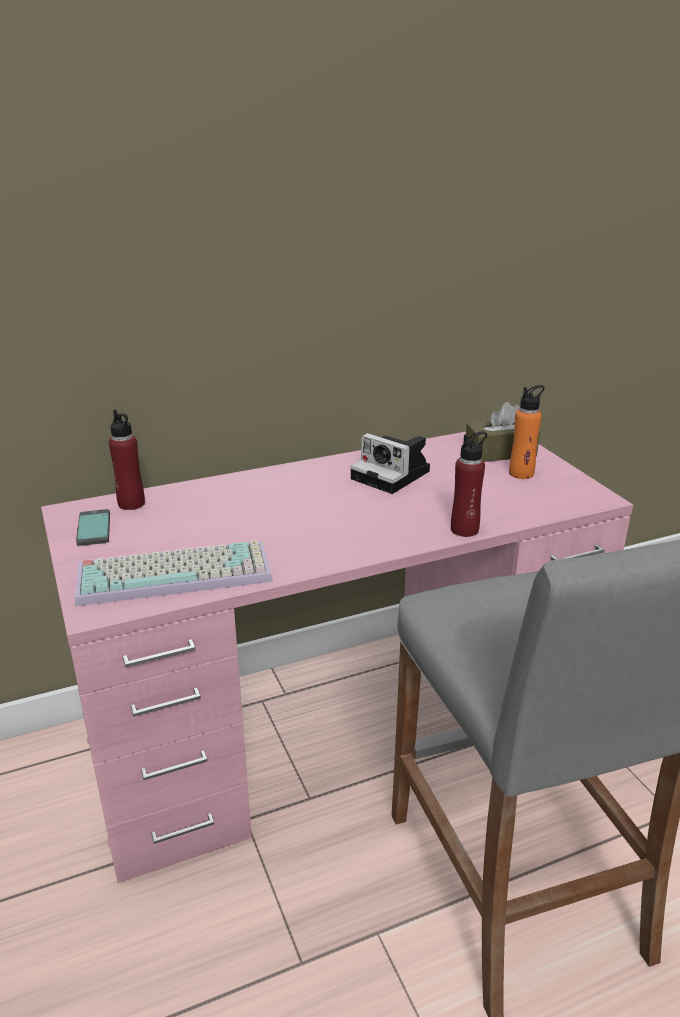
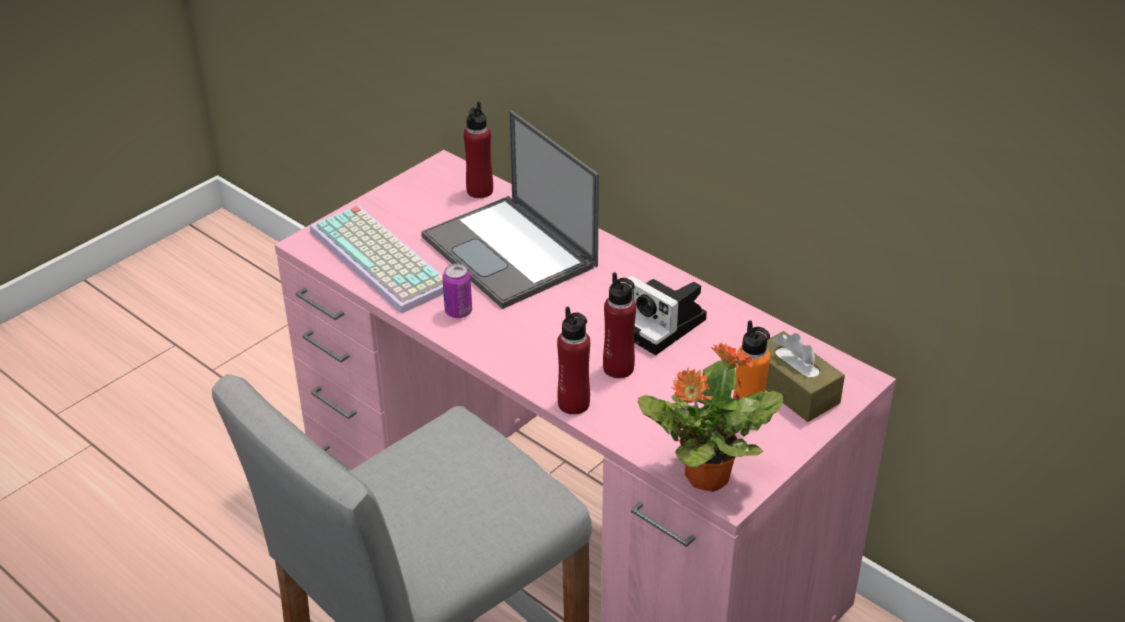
camera: 65 degrees right, 10 degrees up
phone [76,509,110,546] -> none
camera [351,433,430,494] -> camera turned 60 degrees counterclockwise [624,275,707,355]
none -> laptop [421,110,599,309]
none -> can [442,264,472,318]
none -> red bottle [603,272,636,378]
none -> potted plant [638,343,783,492]

